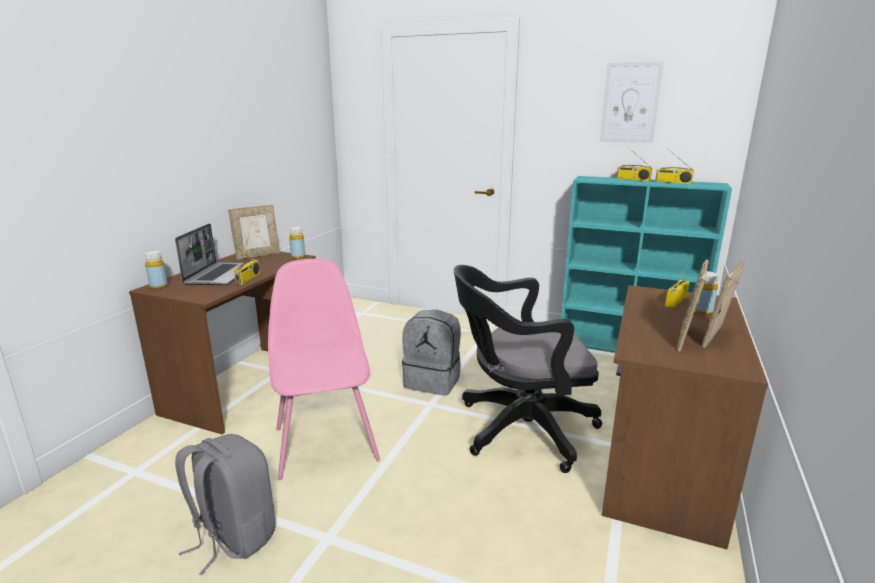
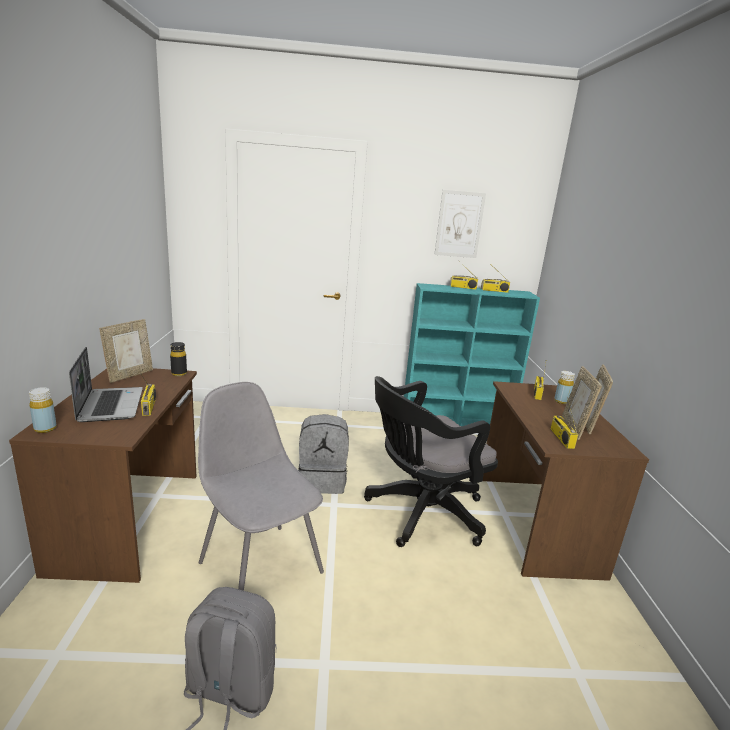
camera: 25 degrees left, 0 degrees up
pink chair [268,258,380,480] -> grey chair [198,382,324,591]
yellow bottle [289,227,305,259] -> black bottle [170,342,187,376]
none -> radio [551,400,578,449]

